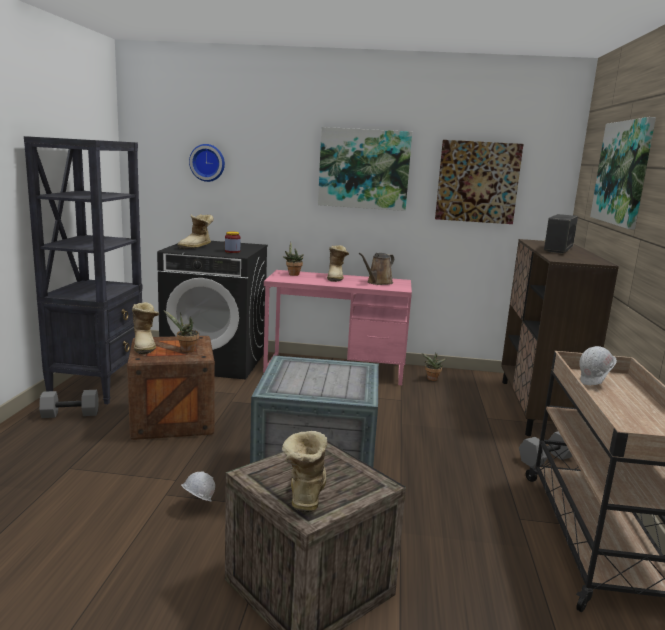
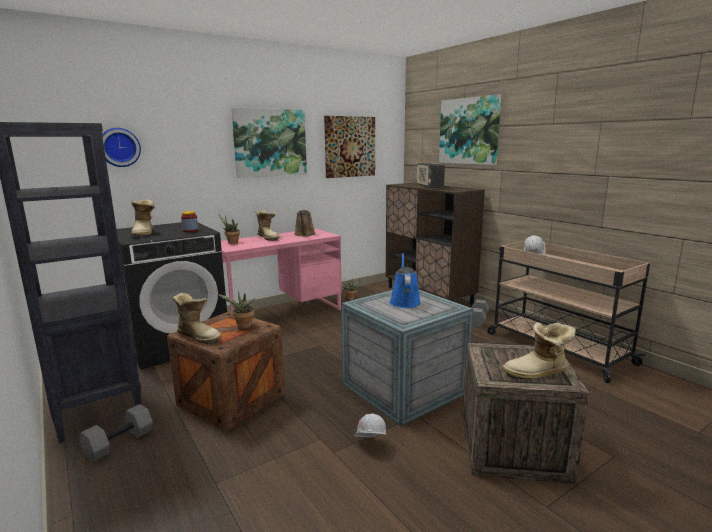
camera: 40 degrees left, 0 degrees up
boot [282,431,327,512] -> boot turned 60 degrees counterclockwise [502,322,576,379]
none -> blue watering can [389,253,421,308]

